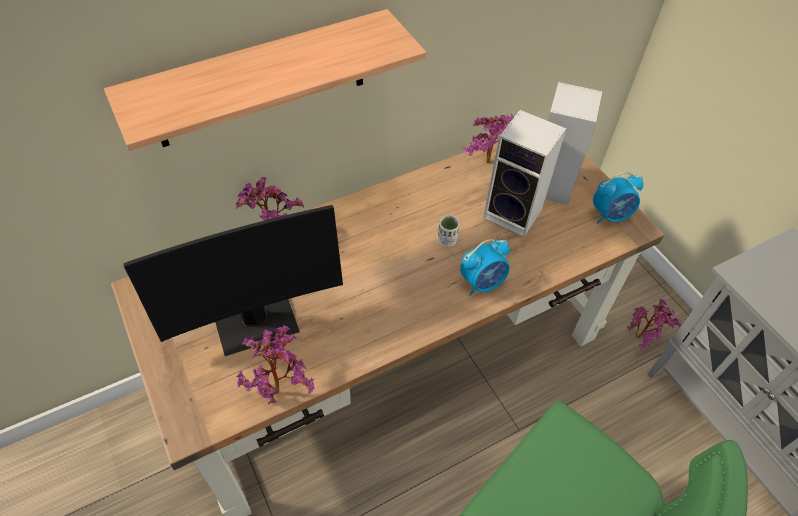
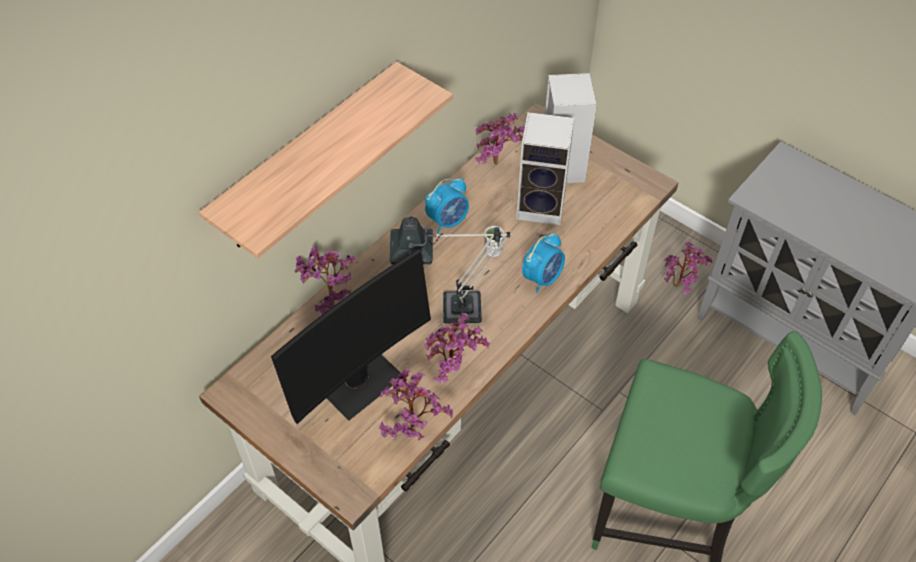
camera: 20 degrees left, 0 degrees up
alarm clock [593,172,644,224] -> alarm clock moved to [425,178,469,233]
none -> table lamp [390,216,510,323]
none -> potted plant [424,313,490,383]

